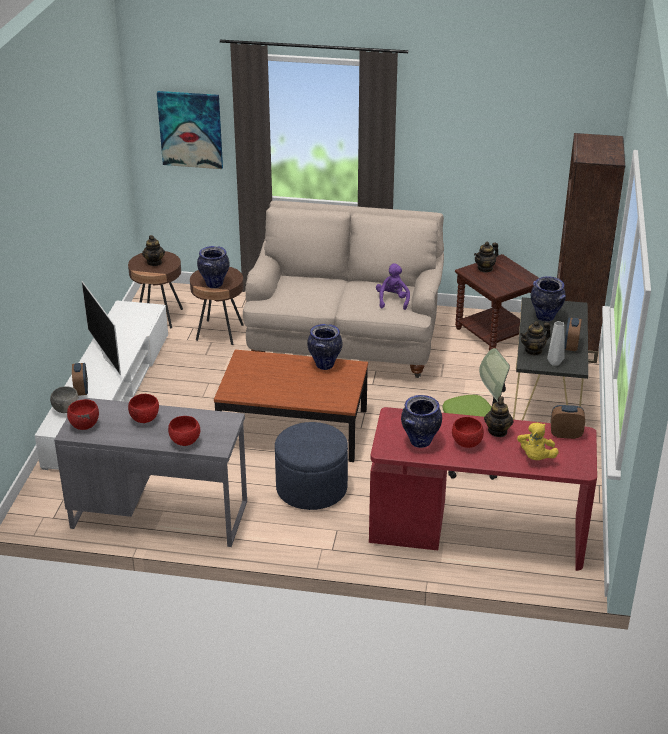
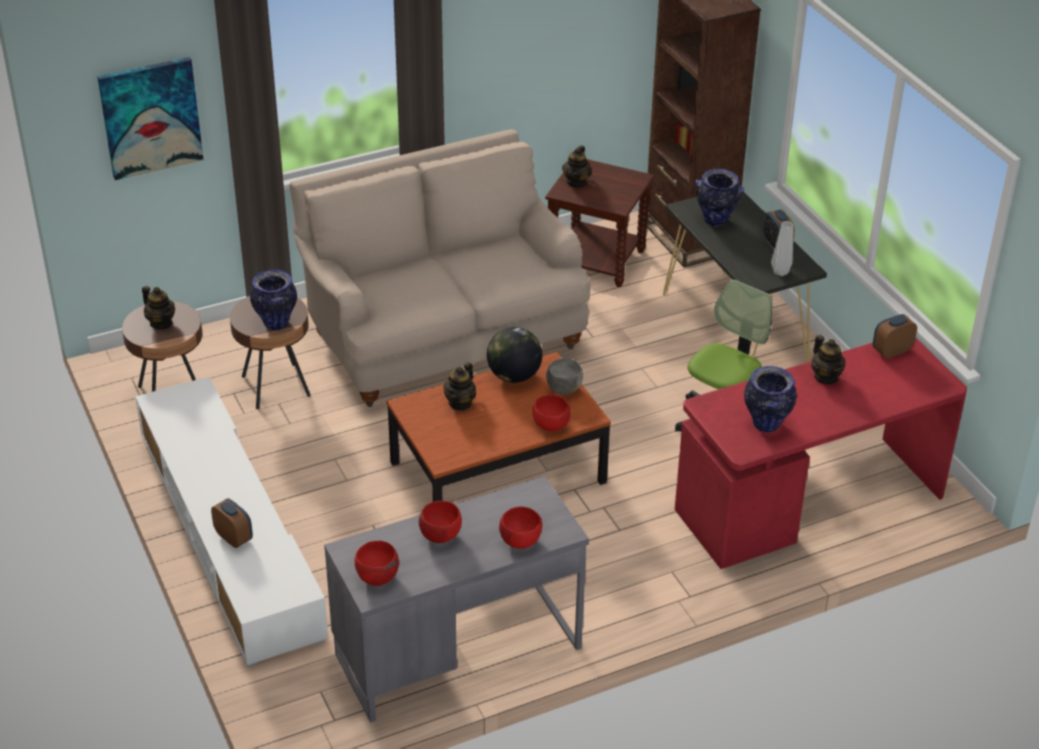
camera: 35 degrees left, 5 degrees up
grey bowl [50,386,78,413] -> grey bowl moved to [546,358,583,394]
television [82,281,121,375] -> none
blue ottoman [275,422,348,510] -> none
vase [307,324,343,370] -> globe [487,327,542,383]
purple plush toy [376,263,410,310] -> none
red bowl [452,417,484,448] -> red bowl moved to [533,395,571,432]
yellow plush toy [517,423,559,460] -> none
teapot [520,321,551,356] -> teapot moved to [443,362,476,411]

